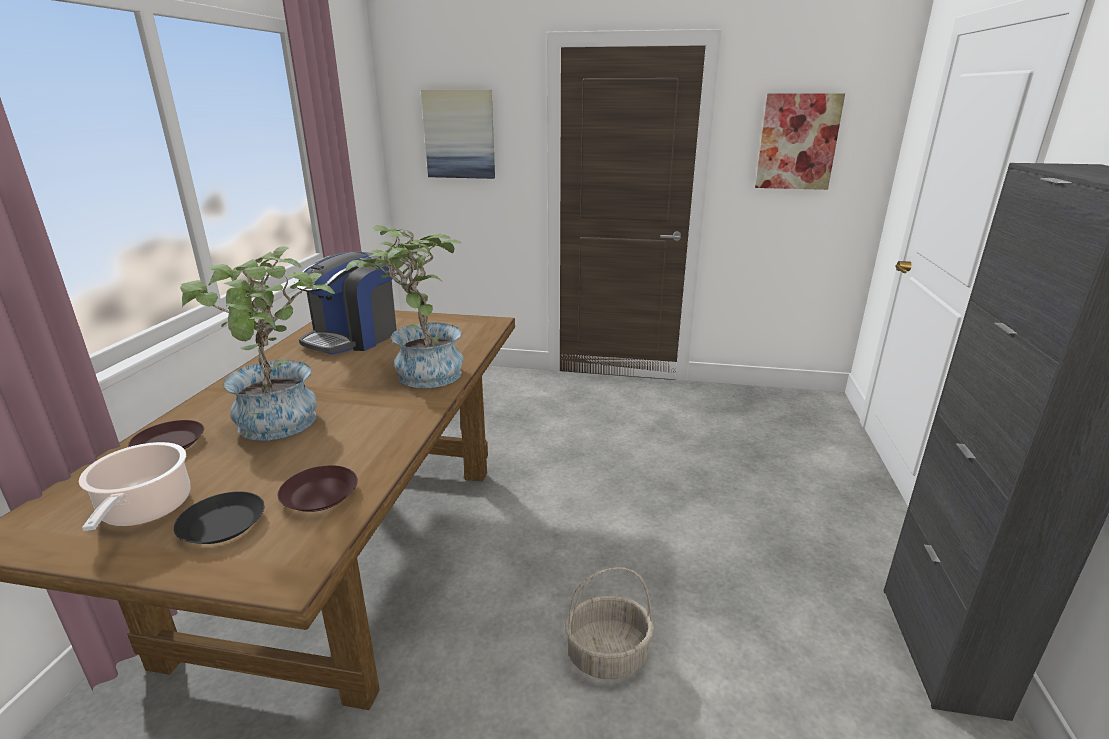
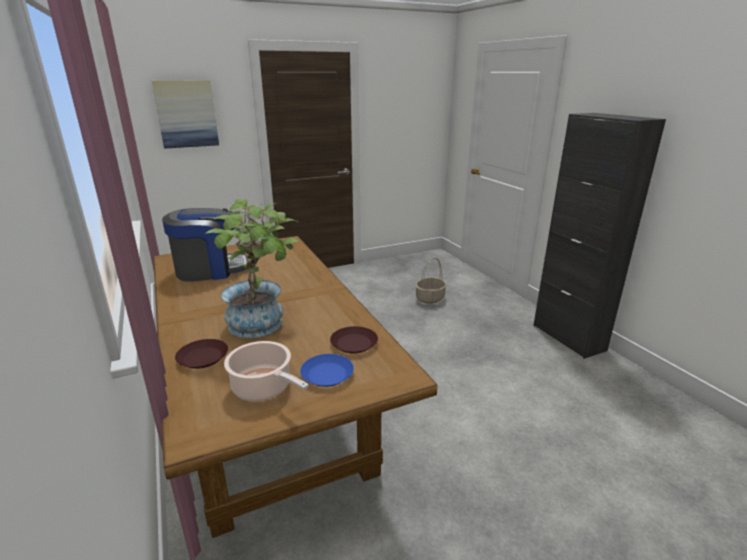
camera: 35 degrees left, 0 degrees up
black plate [174,491,264,544] -> blue plate [300,354,354,387]
coffee machine [294,252,397,354] -> coffee machine turned 105 degrees counterclockwise [162,208,249,282]
potted plant [346,225,464,388] -> none
basket [565,567,654,679] -> basket moved to [415,258,447,304]
picture [755,93,845,190] -> none

